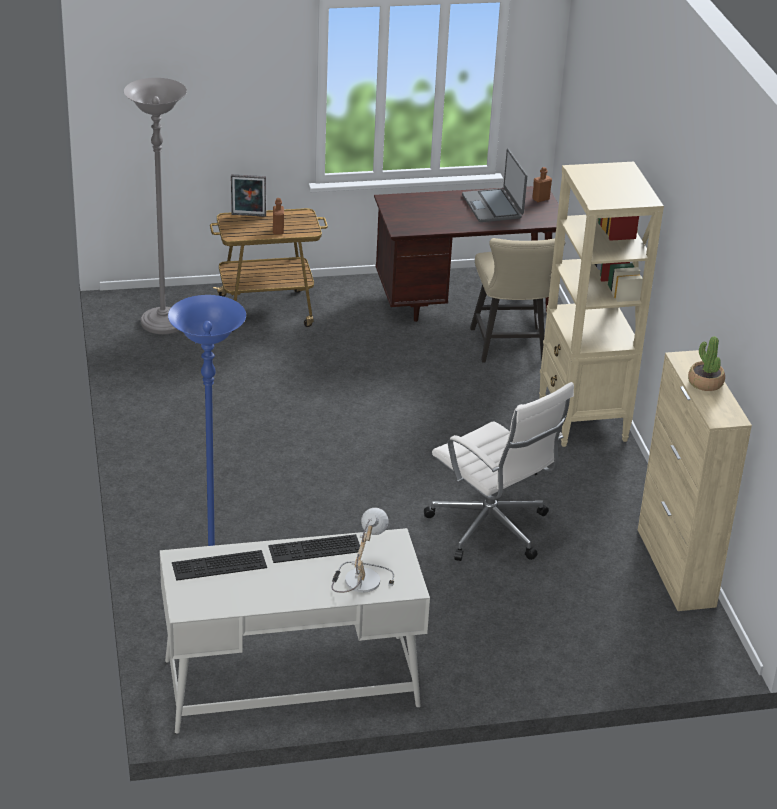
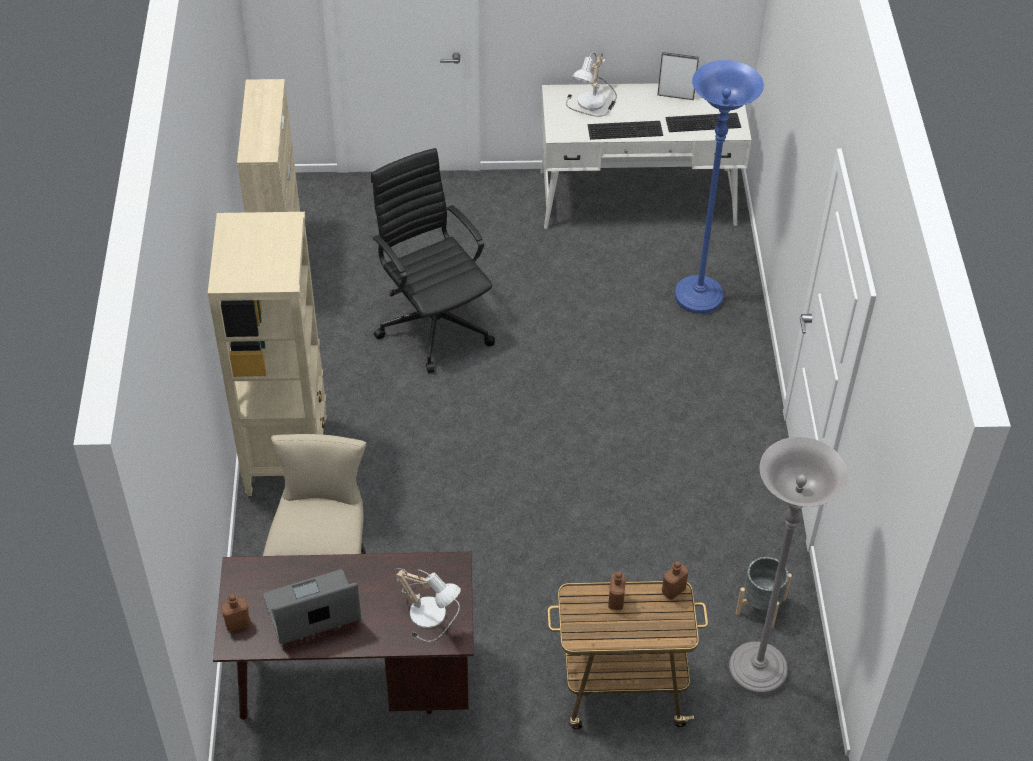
camera: 170 degrees left, 15 degrees up
picture frame [231,174,266,217] -> picture frame moved to [657,52,699,100]
white office chair [424,382,574,561] -> black office chair [371,148,495,373]
laptop [462,149,527,222] -> laptop turned 105 degrees counterclockwise [263,569,361,644]
potted plant [688,336,725,391] -> none
none -> table lamp [394,568,461,642]
none -> brown bottle [662,561,688,600]
none -> grey planter [736,557,792,628]

